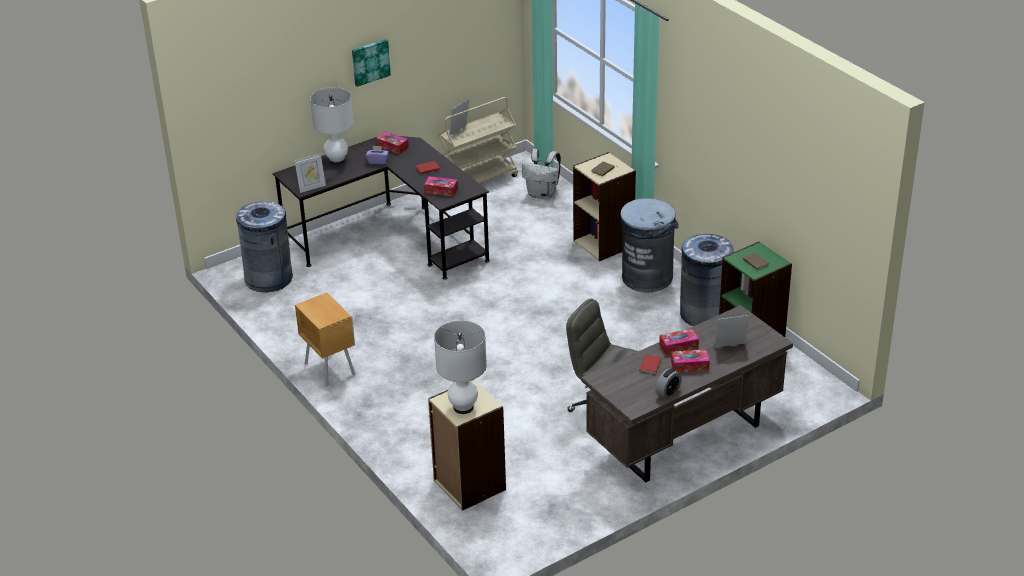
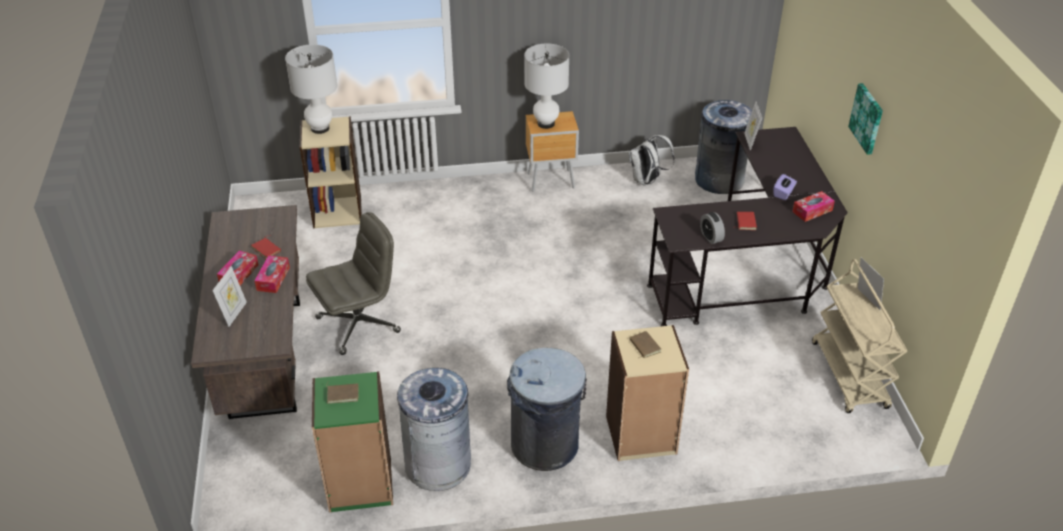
camera: 115 degrees right, 5 degrees up
white table lamp [310,87,354,165] -> white table lamp moved to [524,44,569,129]
tissue box [424,176,458,197] -> none
white backpack [522,149,561,199] -> white backpack moved to [629,135,675,186]
alarm clock [656,368,682,399] -> alarm clock moved to [700,212,725,244]

